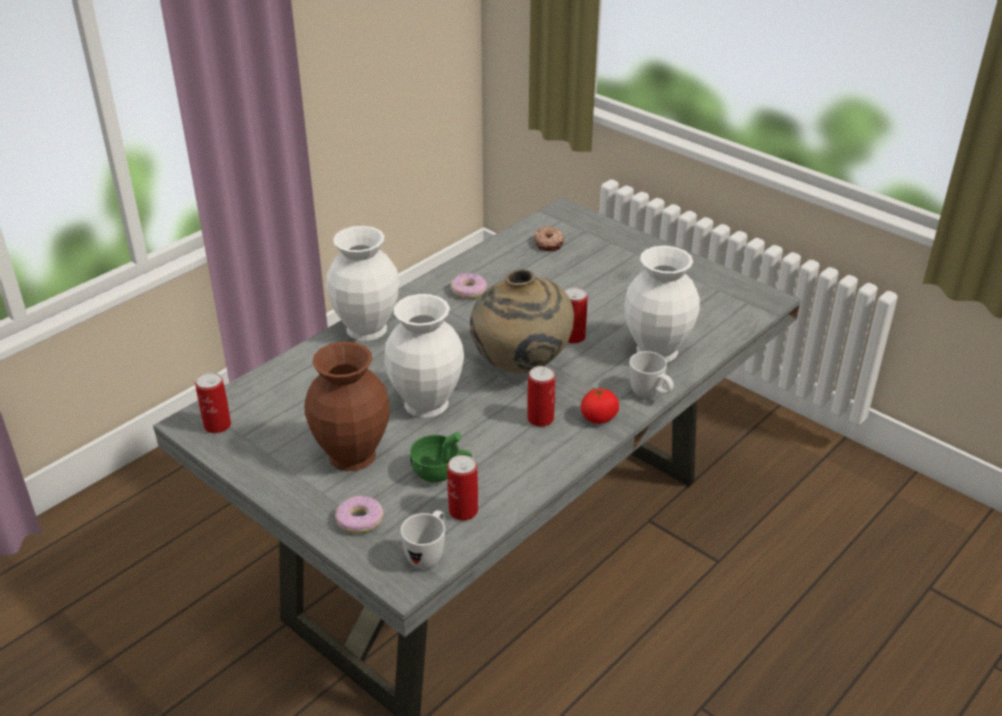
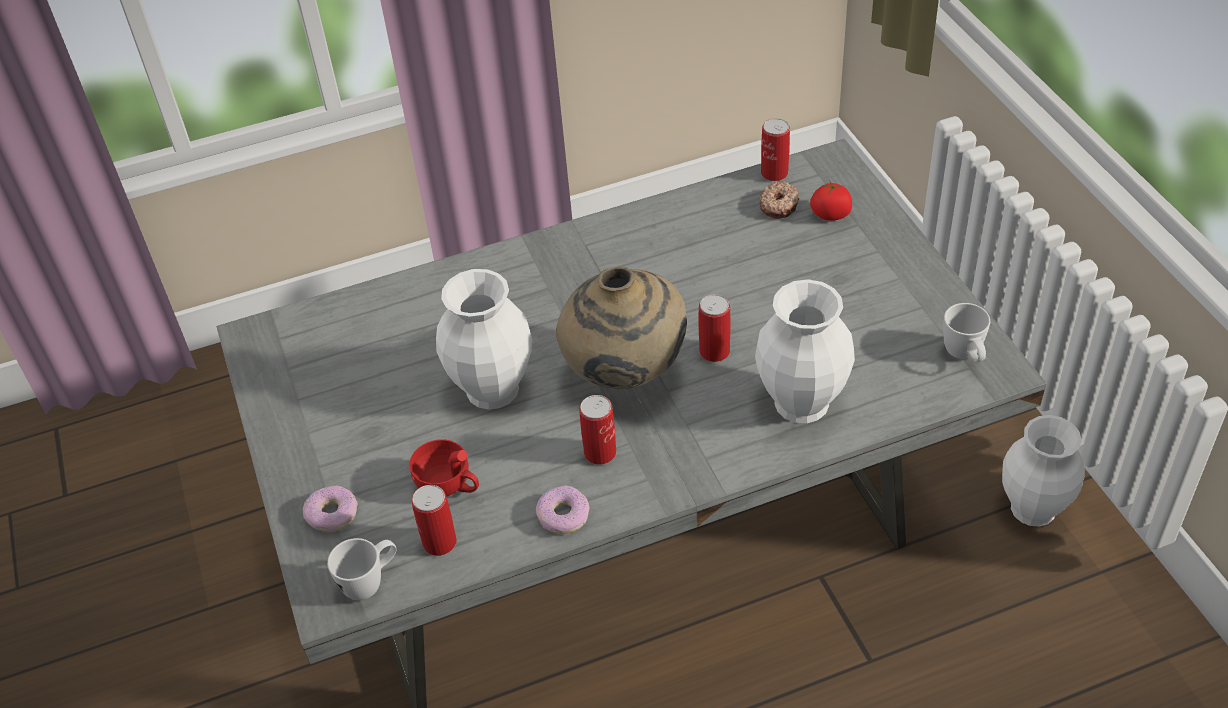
camera: 30 degrees right, 10 degrees up
can [195,372,231,434] -> can moved to [761,118,790,181]
brown vase [305,342,390,471] -> none
white vase [326,226,399,341] -> white vase moved to [1002,415,1085,527]
green cup [410,432,472,483] -> red cup [409,439,479,497]
donut [451,273,487,299] -> donut moved to [536,485,589,534]
tomato [581,387,619,424] -> tomato moved to [810,180,852,221]
white mug [629,351,674,398] -> white mug moved to [943,303,990,362]

